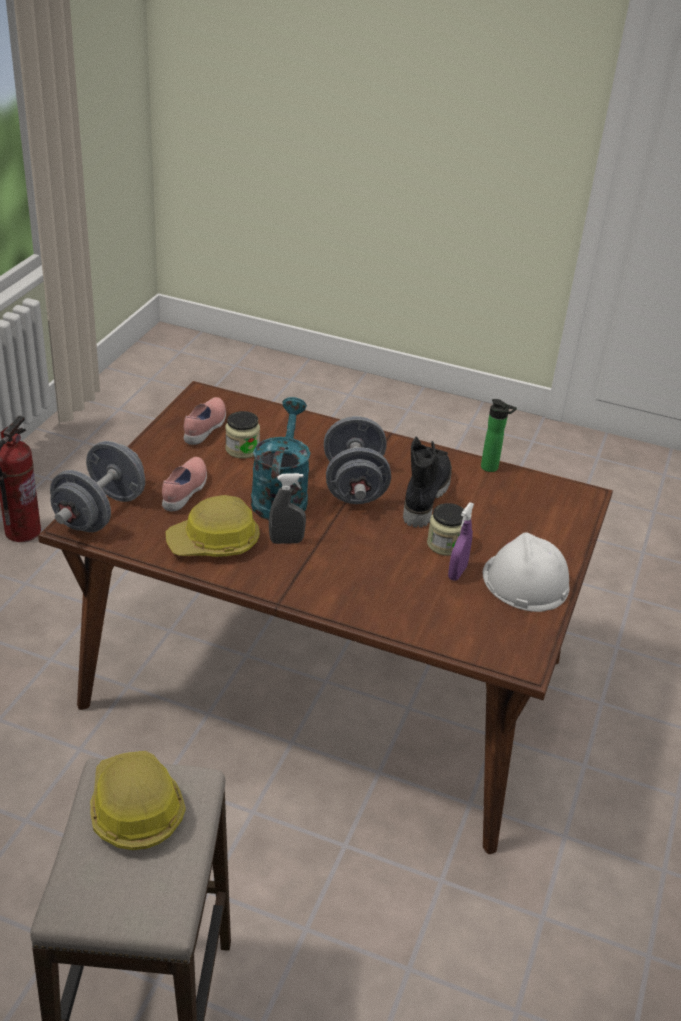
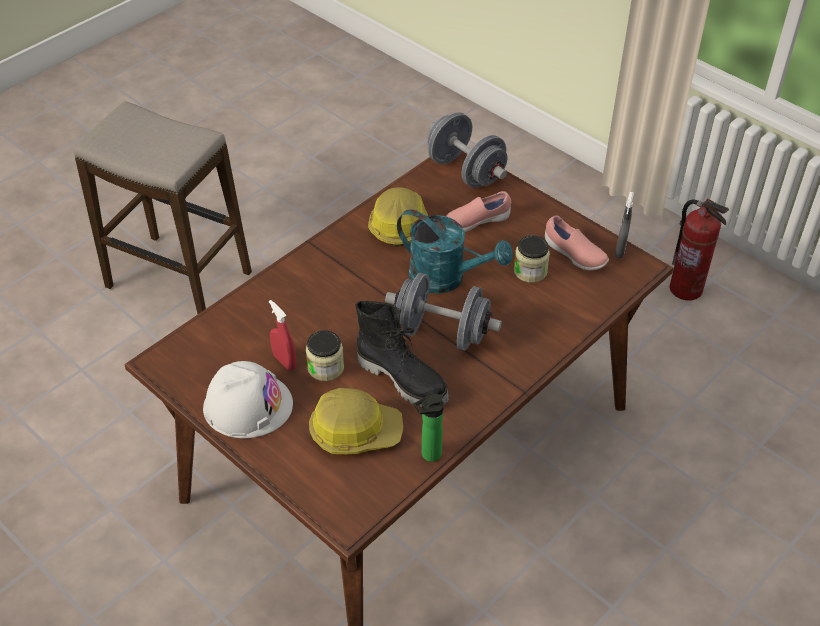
camera: 115 degrees right, 10 degrees up
hard hat [90,751,186,850] -> hard hat moved to [309,388,403,454]
pink shoe [162,457,207,511] -> pink shoe turned 120 degrees clockwise [446,191,511,232]
grey spray bottle [269,473,306,544] -> grey spray bottle moved to [615,192,634,258]
purple spray bottle [448,502,474,581] -> red spray bottle [269,300,296,370]

